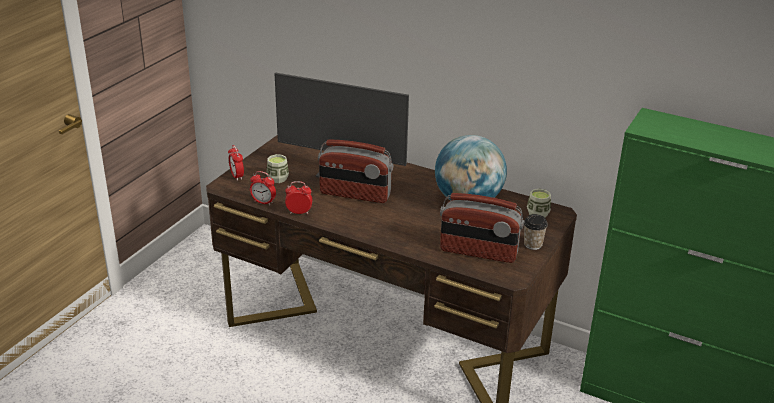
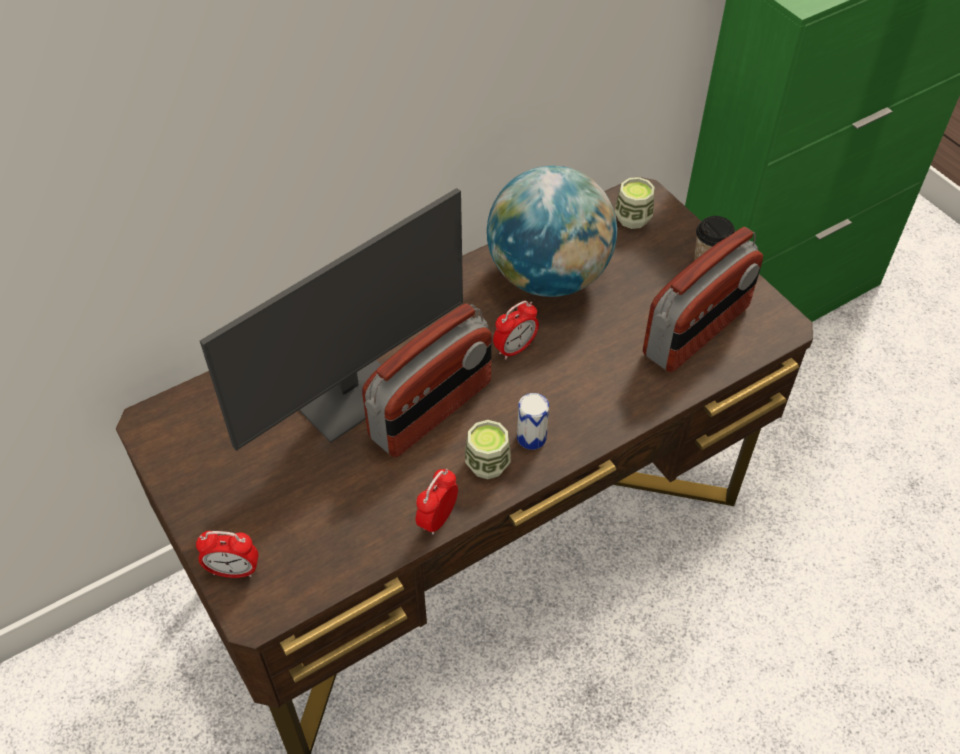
camera: 60 degrees left, 20 degrees up
alarm clock [250,171,276,205] -> alarm clock moved to [493,301,539,360]
cup [267,154,289,183] -> cup moved to [465,420,511,479]
none -> can [517,393,549,450]

